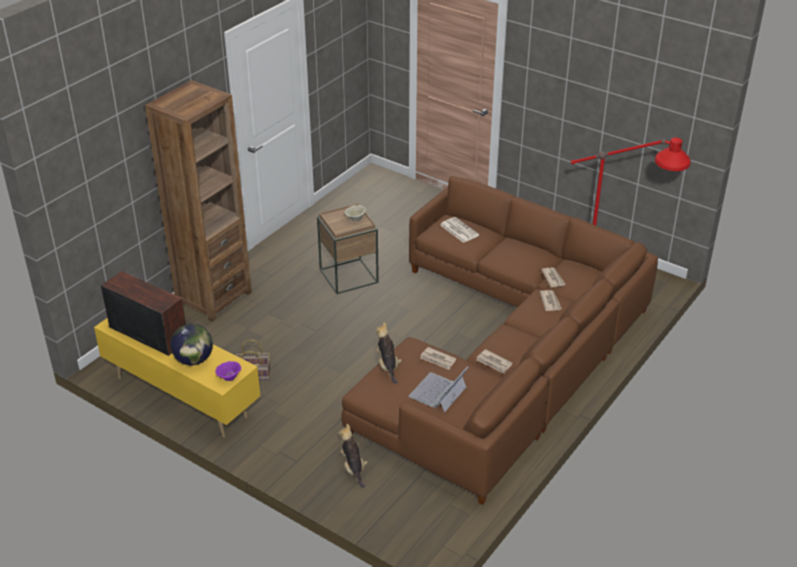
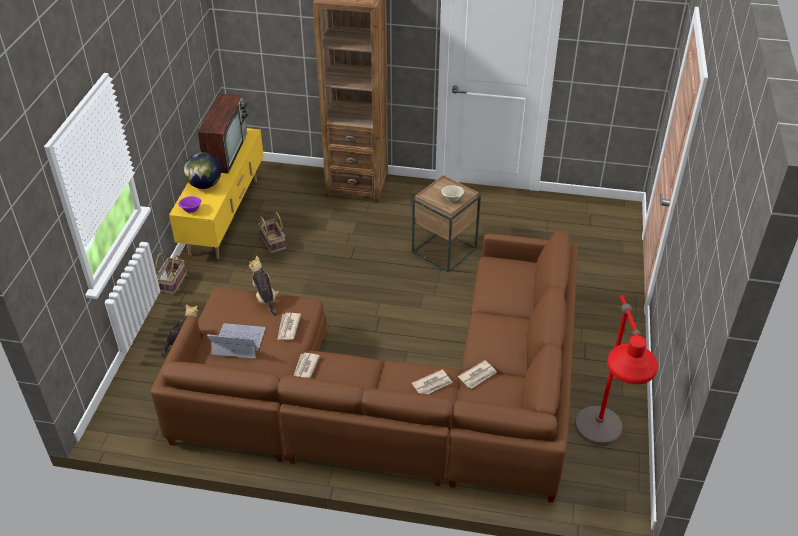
camera: 65 degrees right, 5 degrees up
plush toy [375,322,402,384] -> plush toy turned 75 degrees counterclockwise [249,256,279,316]
newspaper [440,217,479,243] -> none
none -> basket [156,253,187,295]

